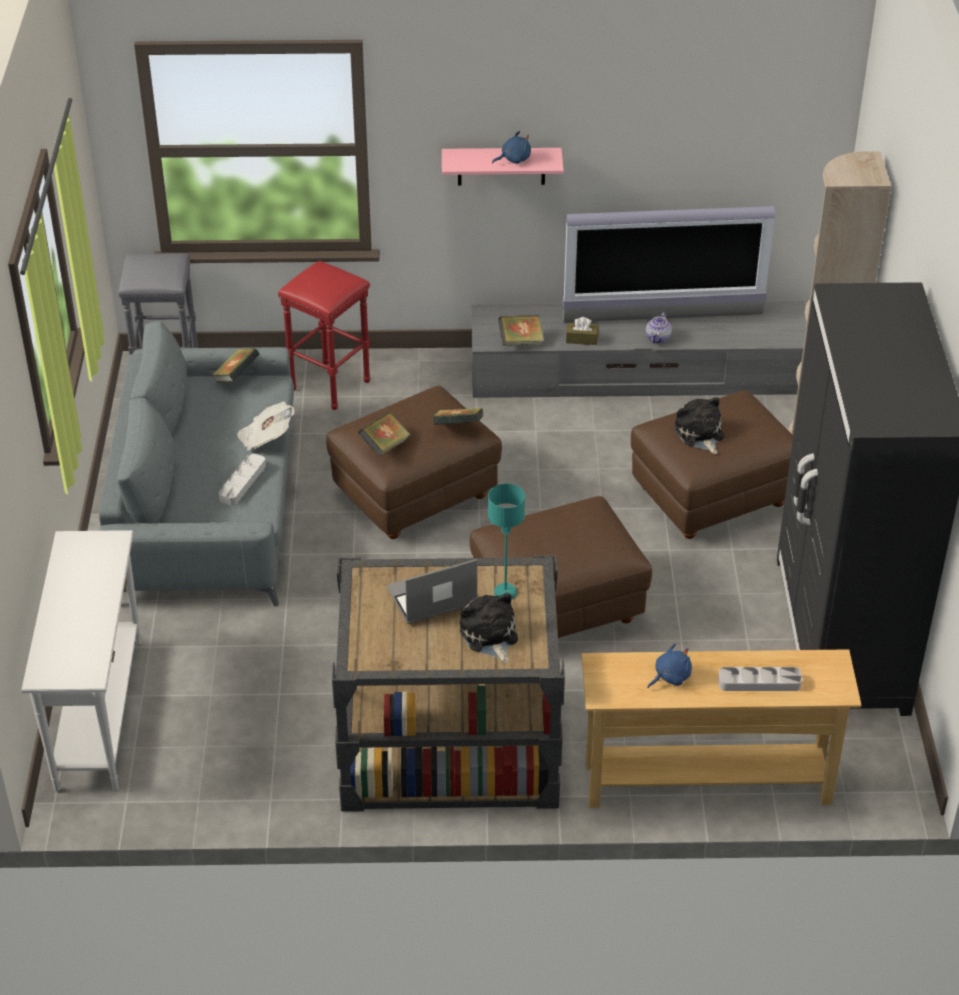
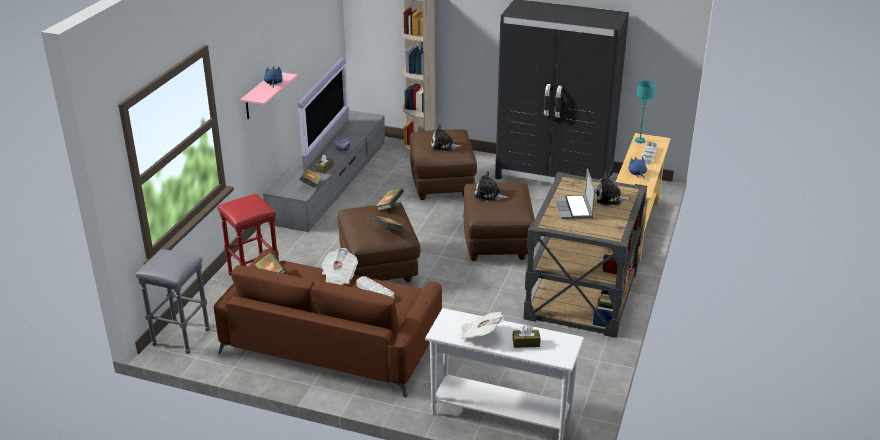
camera: 70 degrees left, 10 degrees down
grey sofa [99,321,294,606] -> brown sofa [214,249,442,398]
turquoise table lamp [488,484,525,599] -> turquoise table lamp moved to [634,81,655,143]
none -> newspaper [461,312,504,339]
none -> plush toy [474,171,509,202]
none -> brown tissue box [513,325,540,348]

